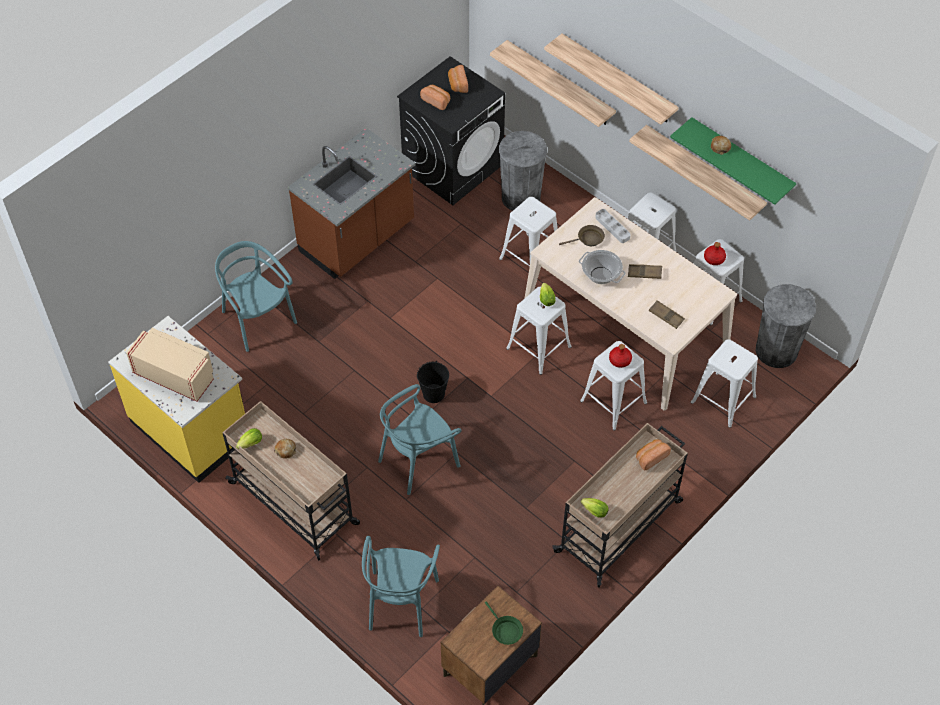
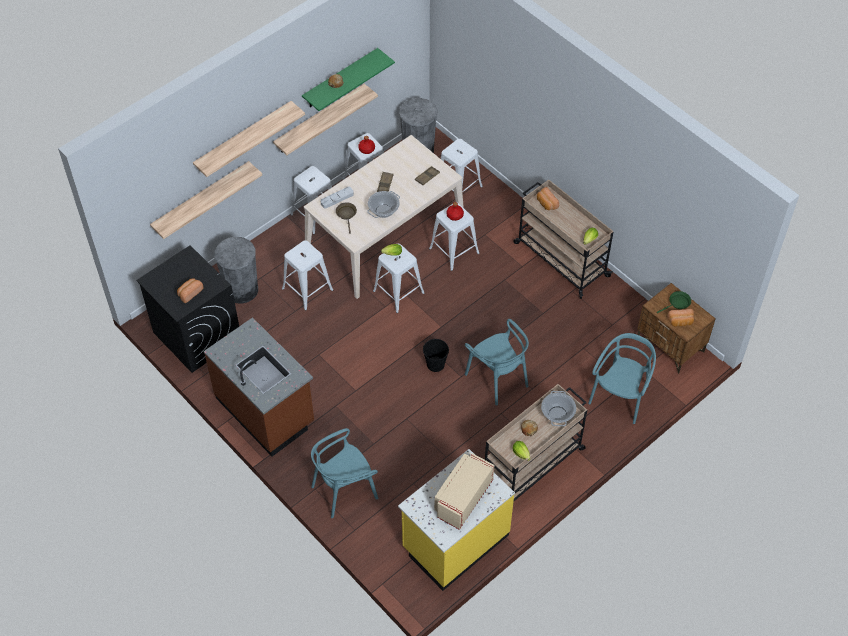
camera: 85 degrees left, 0 degrees up
turquoise chair [362,536,440,637] -> turquoise chair turned 75 degrees counterclockwise [588,333,656,424]
bread [448,65,468,93] -> bread moved to [667,309,694,327]
none -> cooking pot [541,391,576,426]

